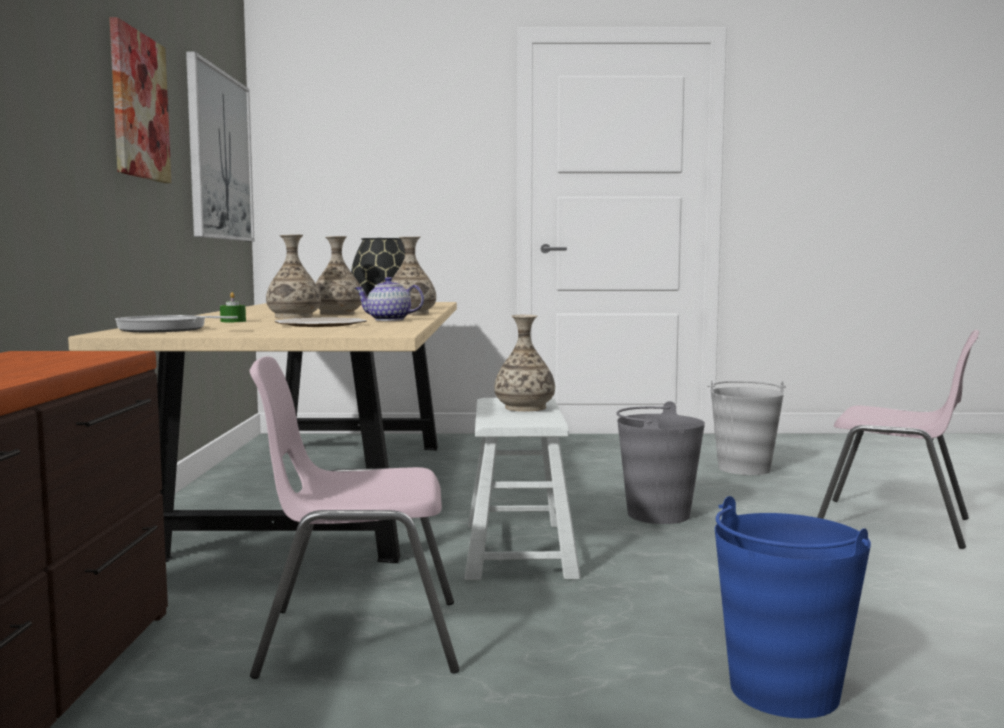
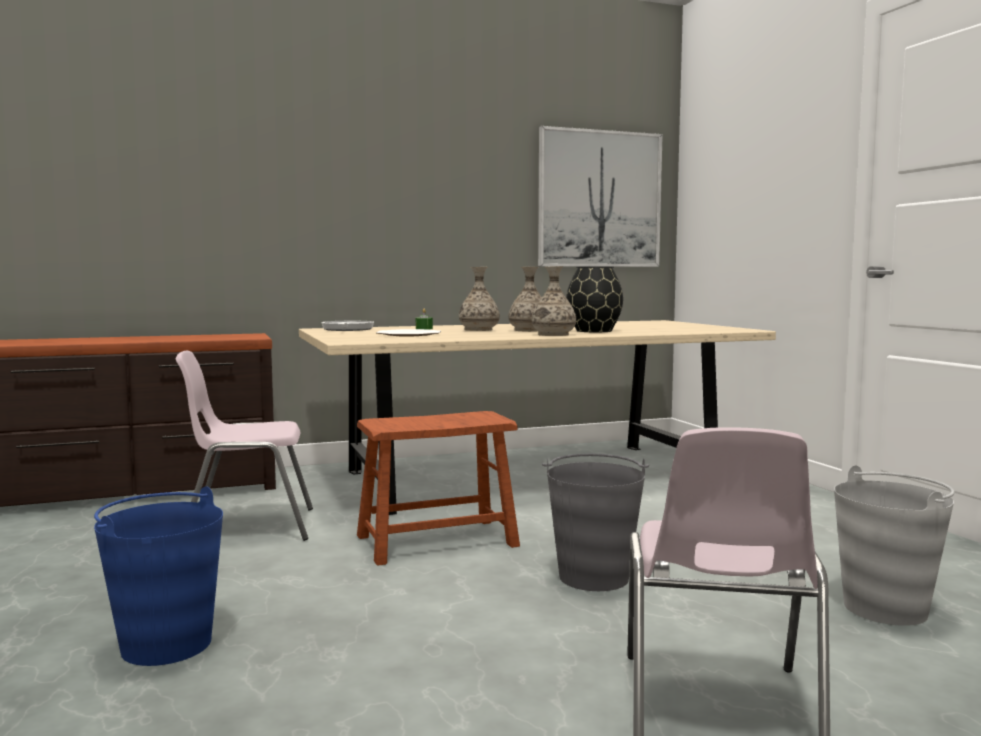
camera: 70 degrees right, 0 degrees up
picture [109,17,171,183] -> none
pink chair [250,356,459,679] -> pink chair turned 75 degrees counterclockwise [176,351,313,541]
teapot [354,277,424,321] -> none
white stool [464,398,581,580] -> brown stool [357,411,520,566]
vase [494,315,555,411] -> none

